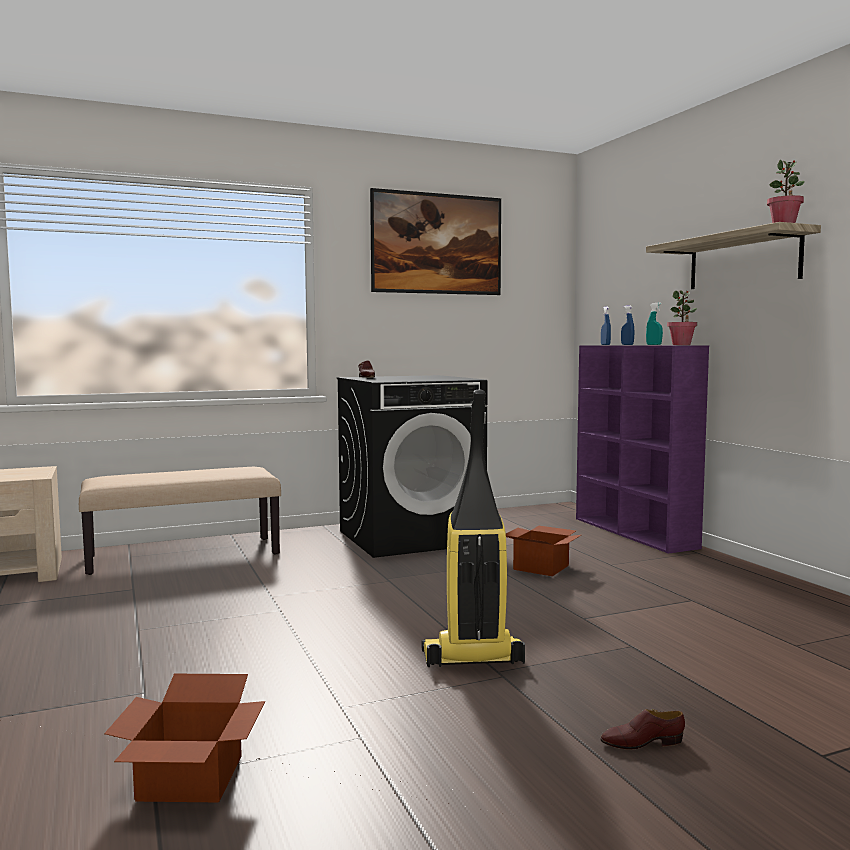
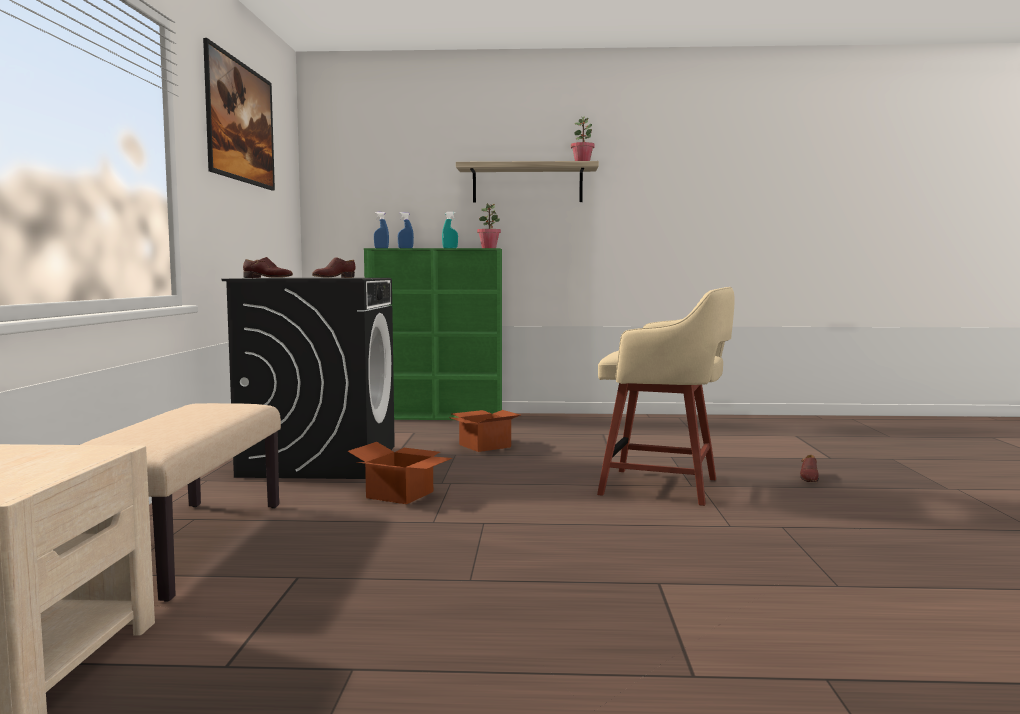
camera: 65 degrees left, 0 degrees up
cardboard box [104,674,265,802] -> cardboard box moved to [348,442,452,504]
vacuum cleaner [421,390,525,667] -> beige stool [597,287,735,506]
purple bookcase [576,345,709,554] -> green bookcase [364,248,502,420]
none -> brown shoe [312,257,356,278]

